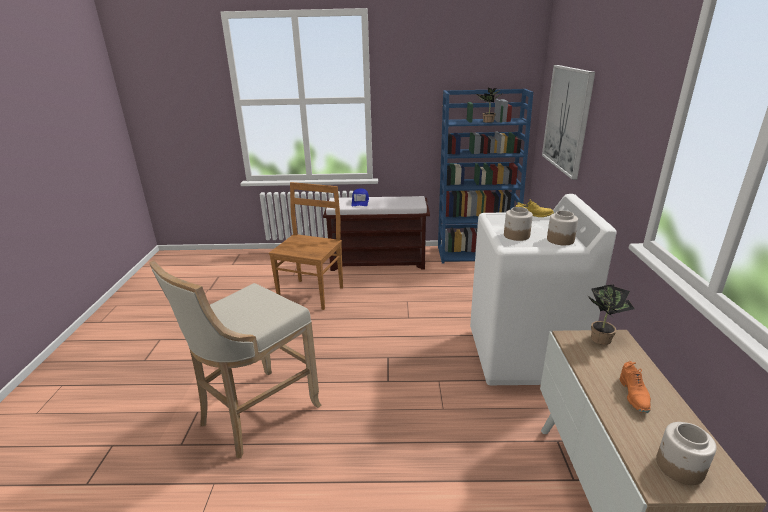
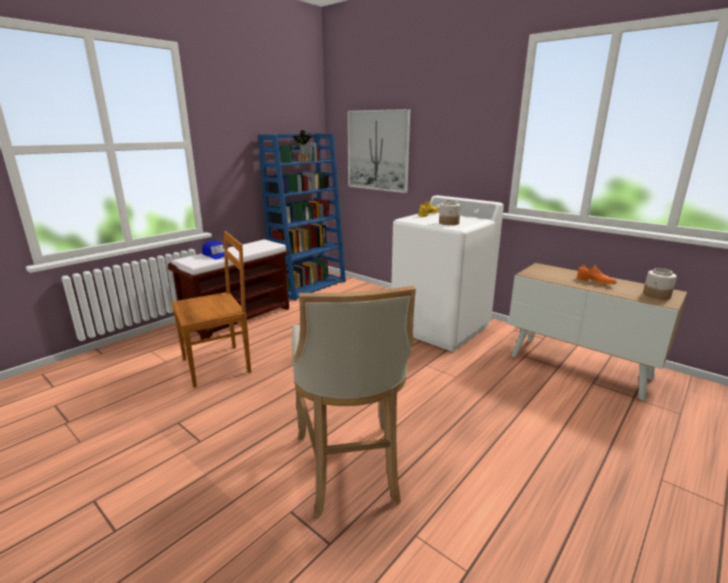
camera: 50 degrees left, 5 degrees down
brown chair [269,182,343,310] -> brown chair turned 90 degrees clockwise [172,231,251,388]
jar [547,211,578,245] -> none
potted plant [586,285,635,345] -> none

